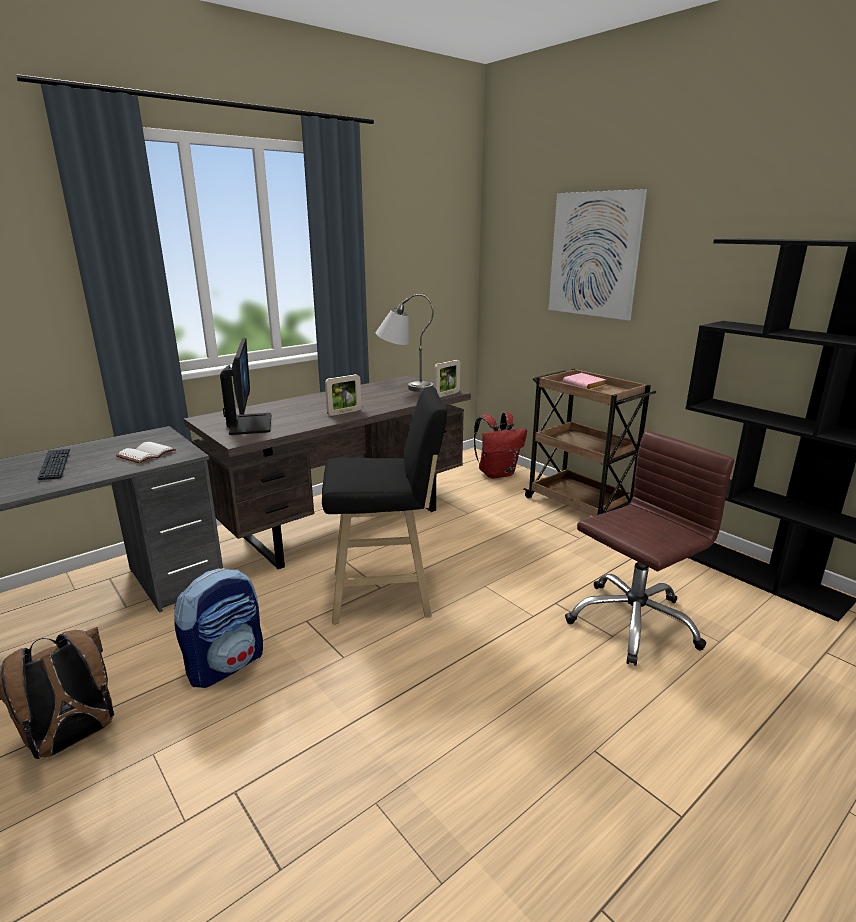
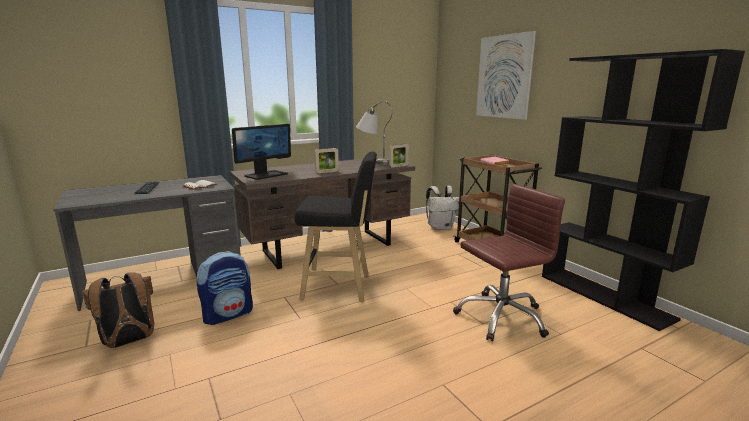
camera: 10 degrees right, 5 degrees down
monitor [220,338,271,435] -> monitor turned 45 degrees clockwise [232,124,291,180]
red backpack [474,412,527,479] -> white backpack [426,185,459,230]

